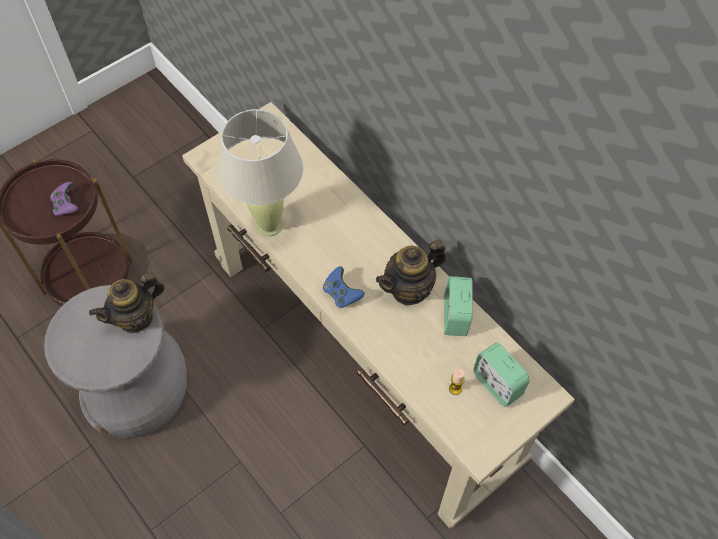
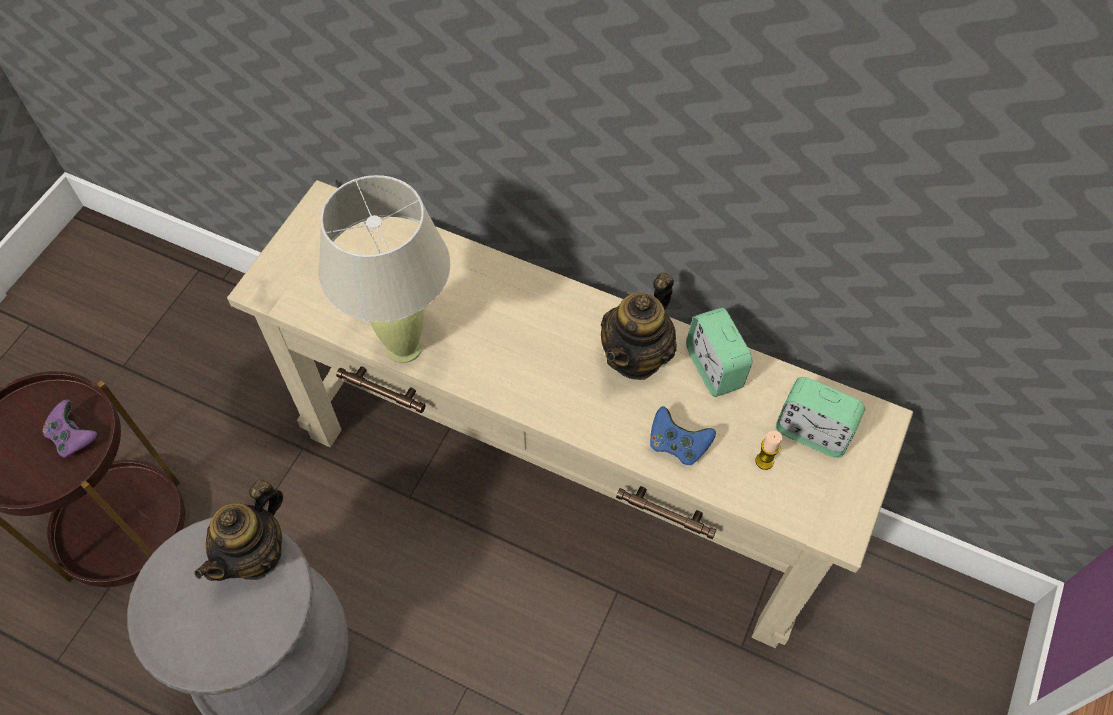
camera: 25 degrees left, 0 degrees up
blue game controller [323,266,365,308] -> blue game controller moved to [650,406,716,465]

